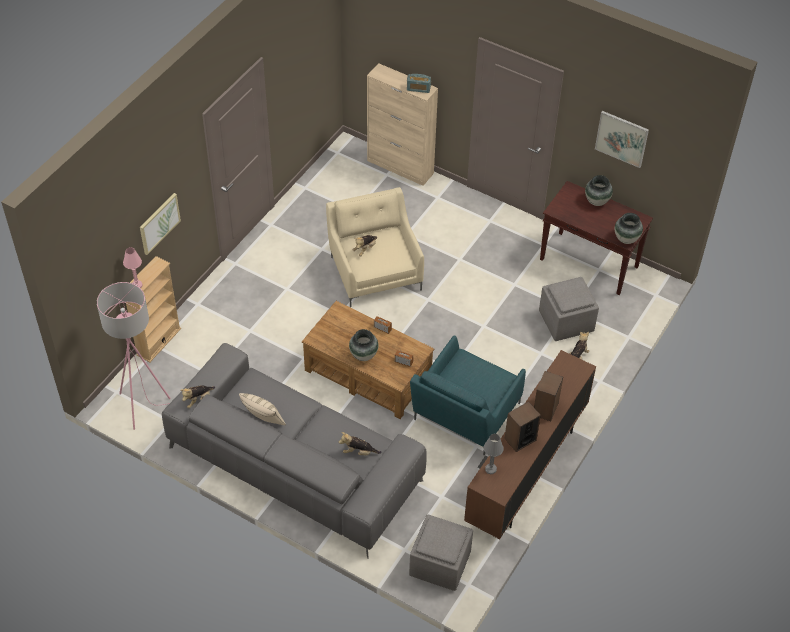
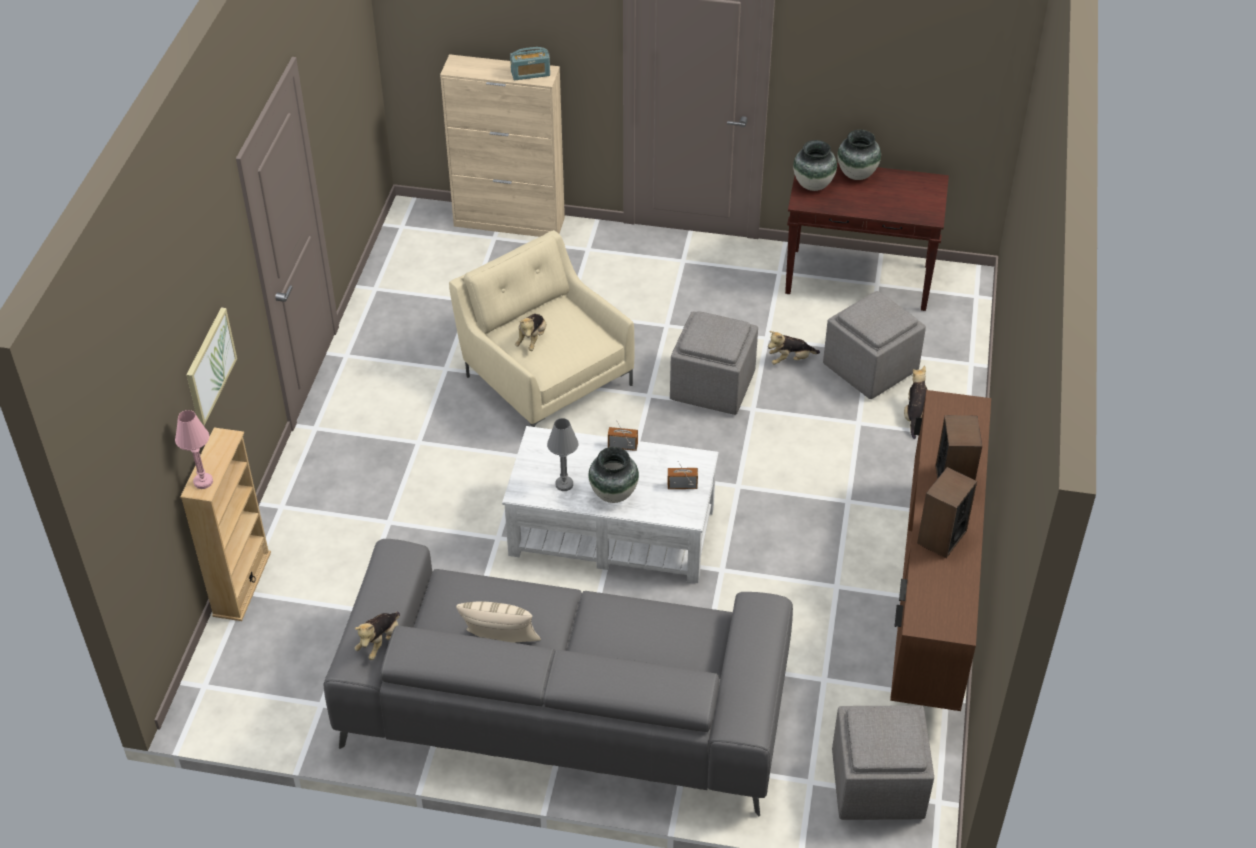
camera: 20 degrees left, 5 degrees down
pink floor lamp [97,282,171,430] -> none
brown coffee table [302,301,434,419] -> white coffee table [502,426,719,583]
plush toy [339,432,382,455] -> plush toy moved to [768,331,820,365]
turquoise armchair [410,335,526,455] -> none
grey table lamp [483,434,504,474] -> grey table lamp moved to [547,418,578,491]
picture [595,111,649,168] -> none
vase [615,213,643,244] -> vase moved to [793,140,837,191]
none -> grey ottoman [670,311,758,415]

